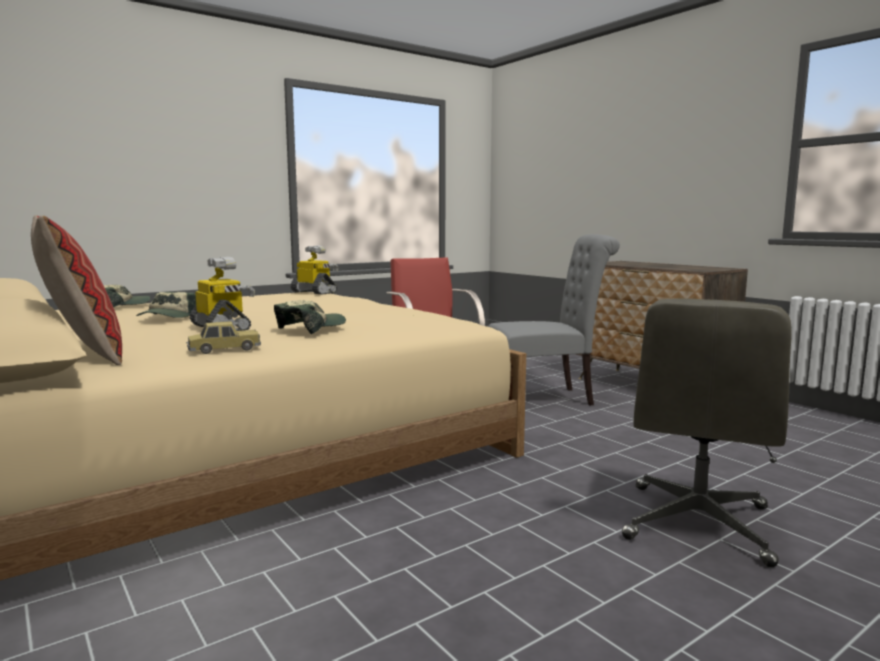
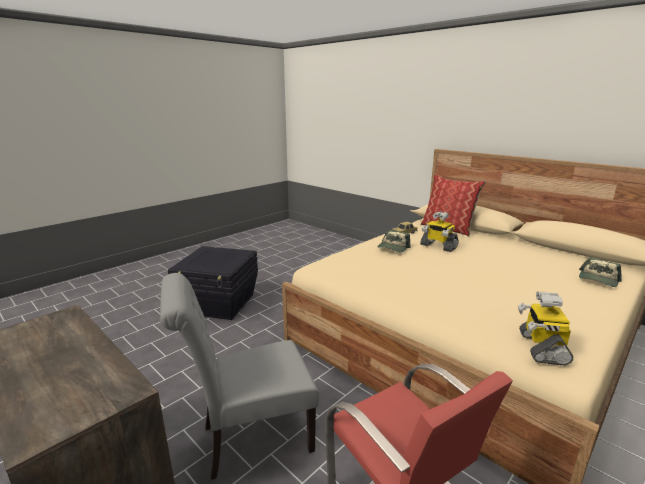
camera: 170 degrees right, 10 degrees up
cap [136,292,196,318] -> none
toy robot [291,245,339,295] -> toy robot turned 75 degrees clockwise [518,291,573,366]
grey office chair [622,298,792,567] -> black storage box [168,246,258,320]

